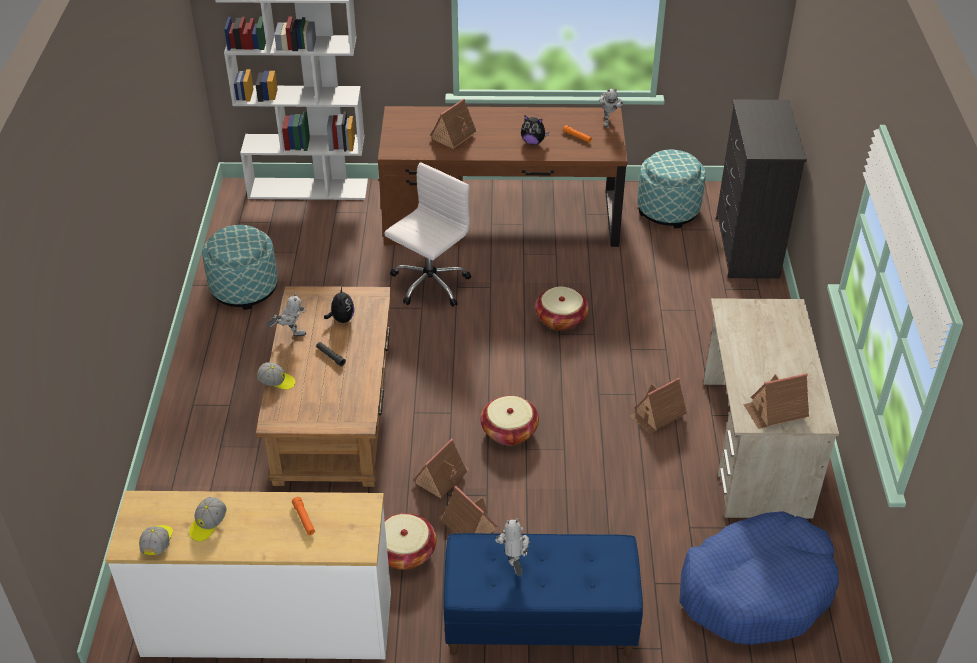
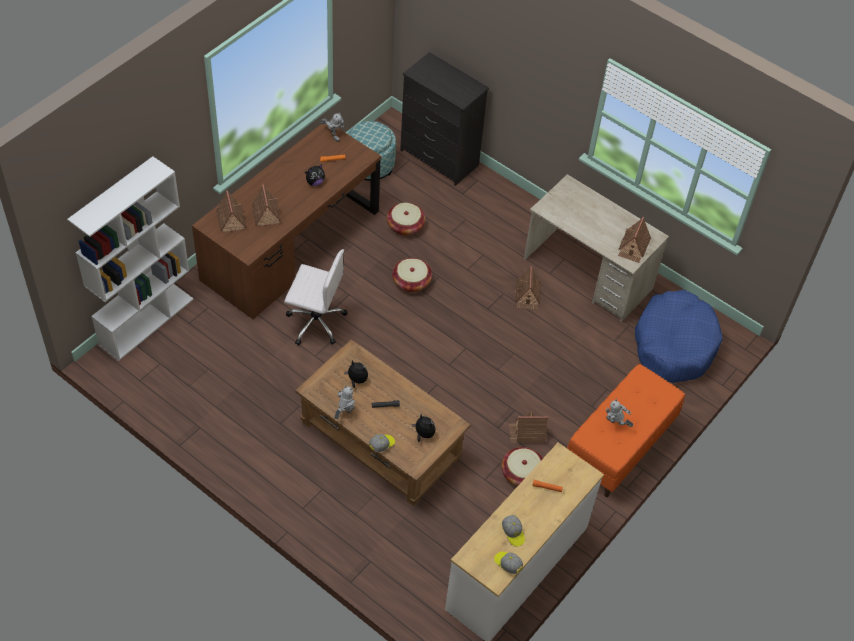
camera: 55 degrees left, 10 degrees up
ottoman [202,225,278,310] -> none
white office chair [385,162,471,307] -> white office chair turned 120 degrees clockwise [284,249,348,346]
toy house [413,438,470,498] -> toy house moved to [216,191,246,232]
blue bench [443,533,643,657] -> orange bench [567,364,685,497]
basket [481,396,539,445] -> basket moved to [387,203,425,236]
none -> plush toy [412,414,435,442]

